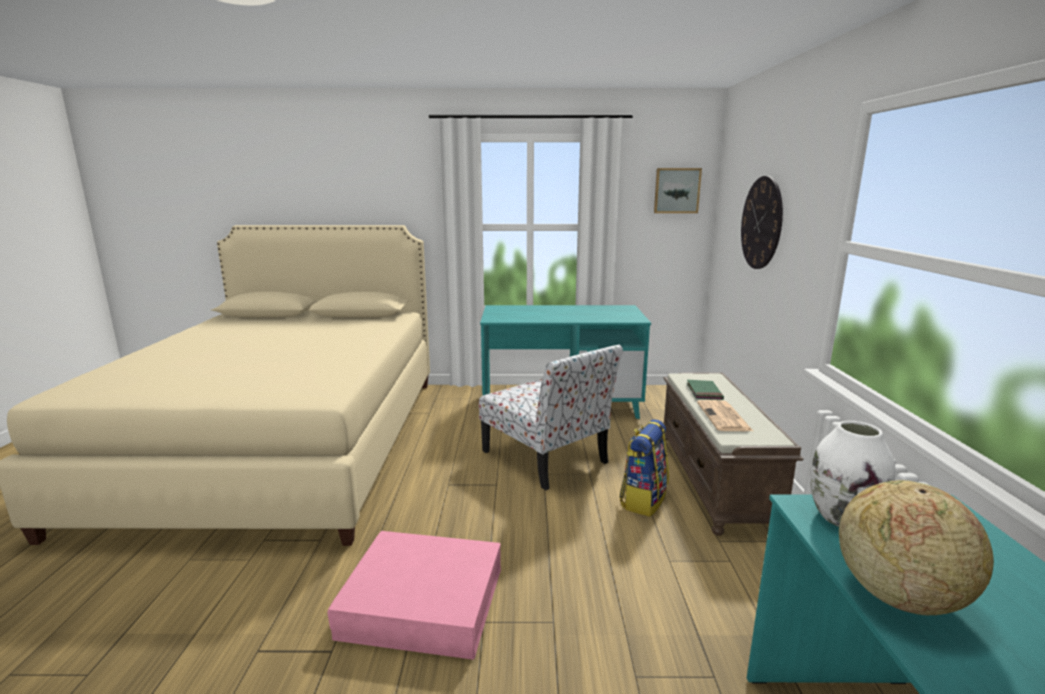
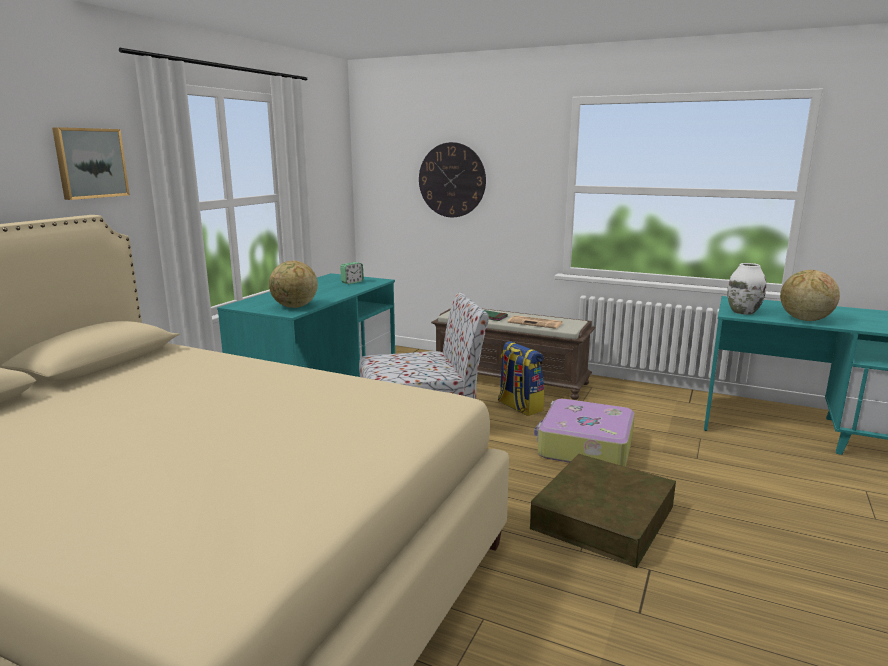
camera: 65 degrees left, 0 degrees up
pink storage box [328,531,501,660] -> brown storage box [530,454,676,568]
picture [654,168,702,213] -> picture moved to [52,127,130,200]
none -> globe [269,261,318,308]
none -> alarm clock [340,262,364,284]
none -> suitcase [534,399,635,467]

